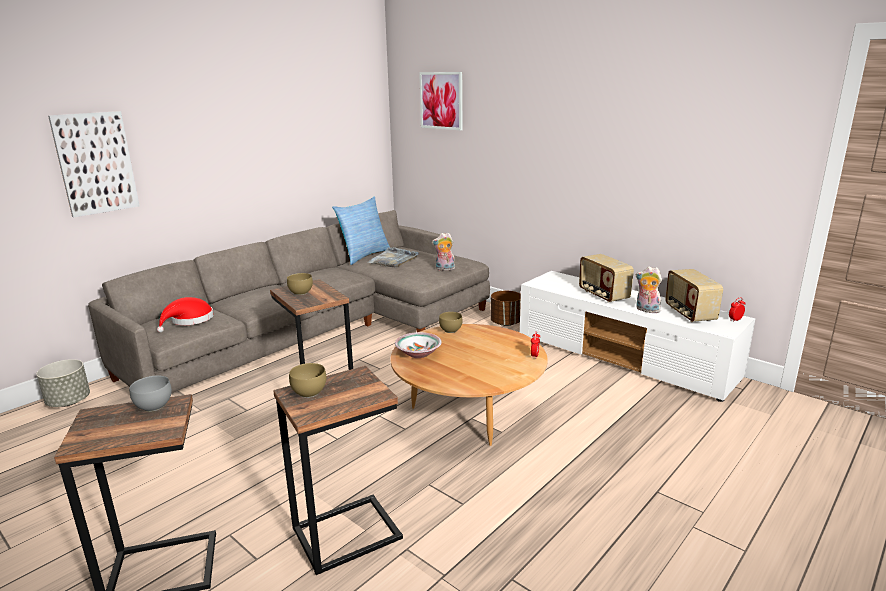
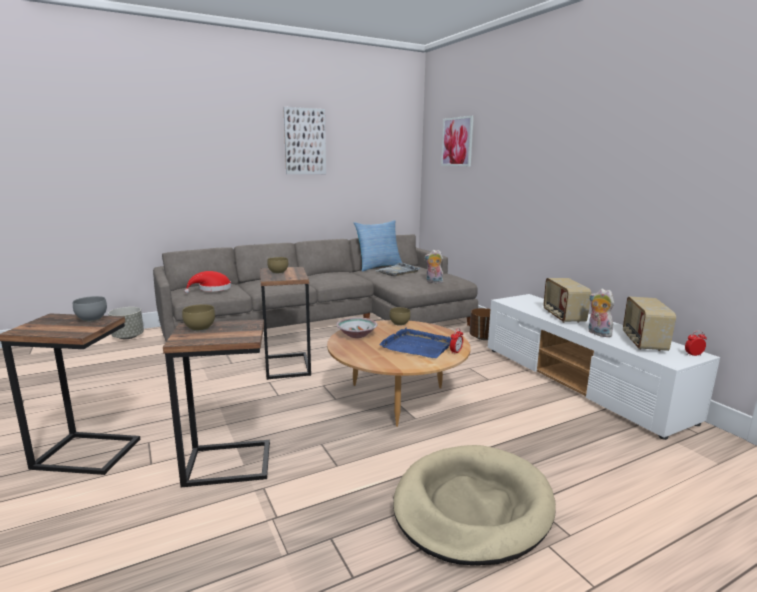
camera: 20 degrees right, 5 degrees down
picture [48,111,140,217] -> picture moved to [283,107,326,174]
none -> blue tray [379,328,451,358]
none -> beige dog bed [393,445,556,565]

